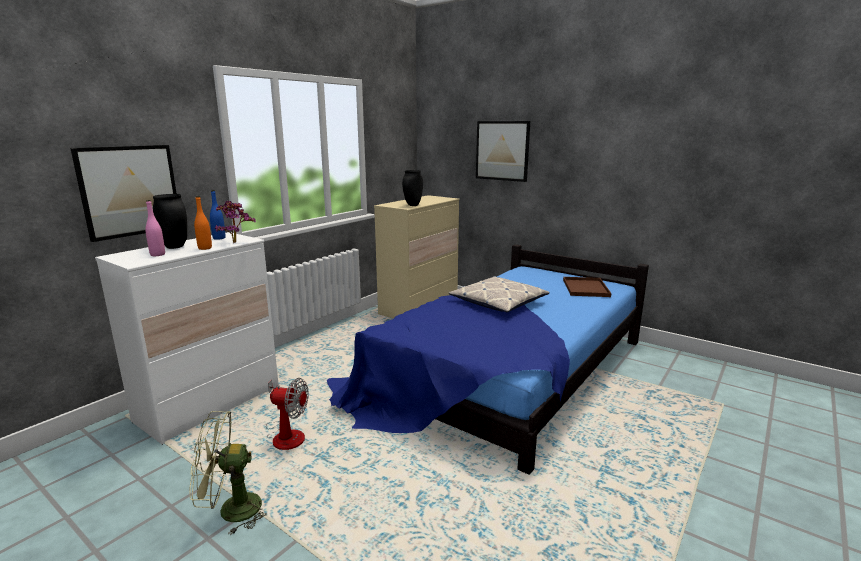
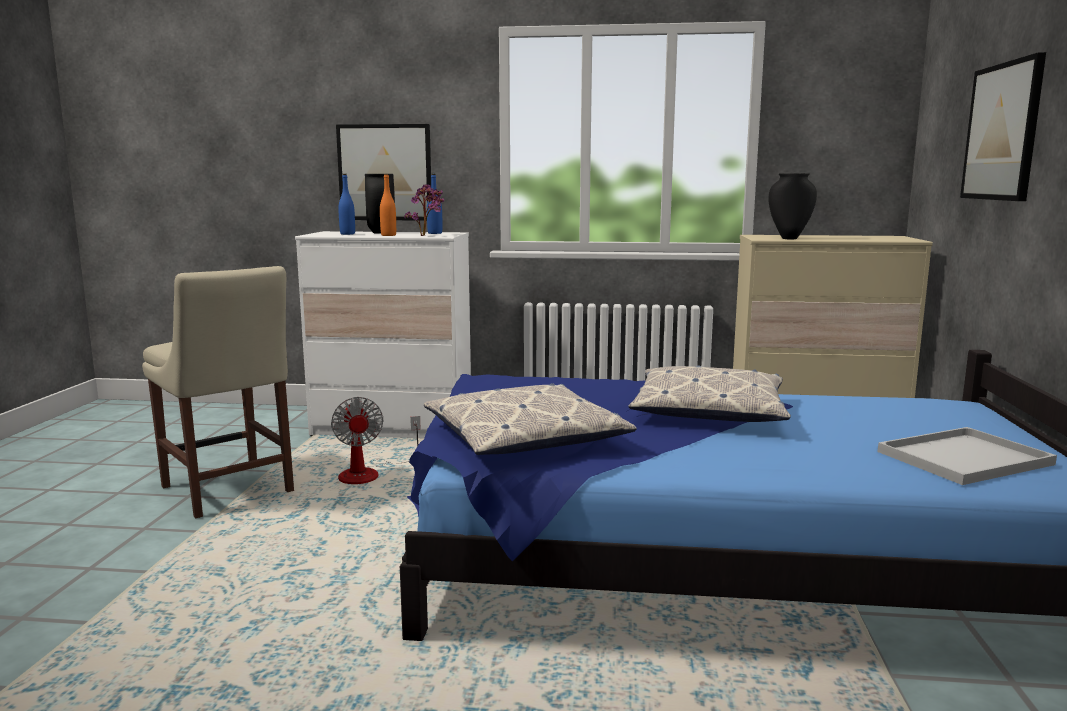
camera: 60 degrees right, 5 degrees down
pink bottle [145,200,165,256] -> blue bottle [338,174,355,235]
green fan [189,411,267,535] -> beige chair [142,266,294,518]
brown tray [563,277,611,297] -> white tray [878,427,1057,485]
none -> pillow [424,383,637,455]

